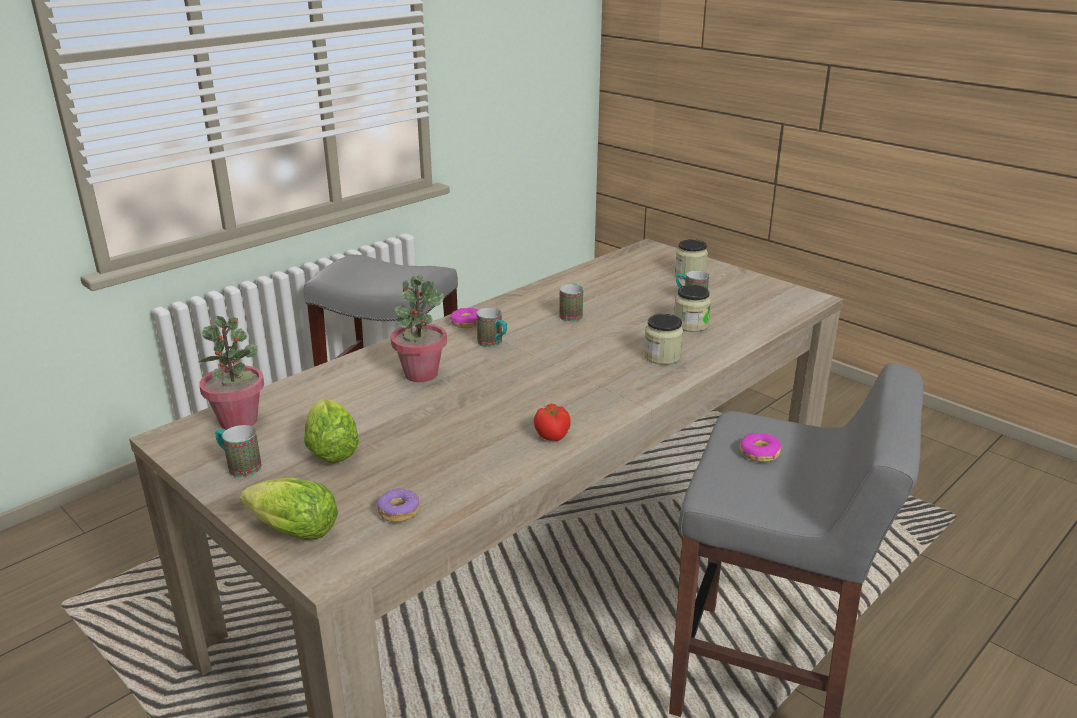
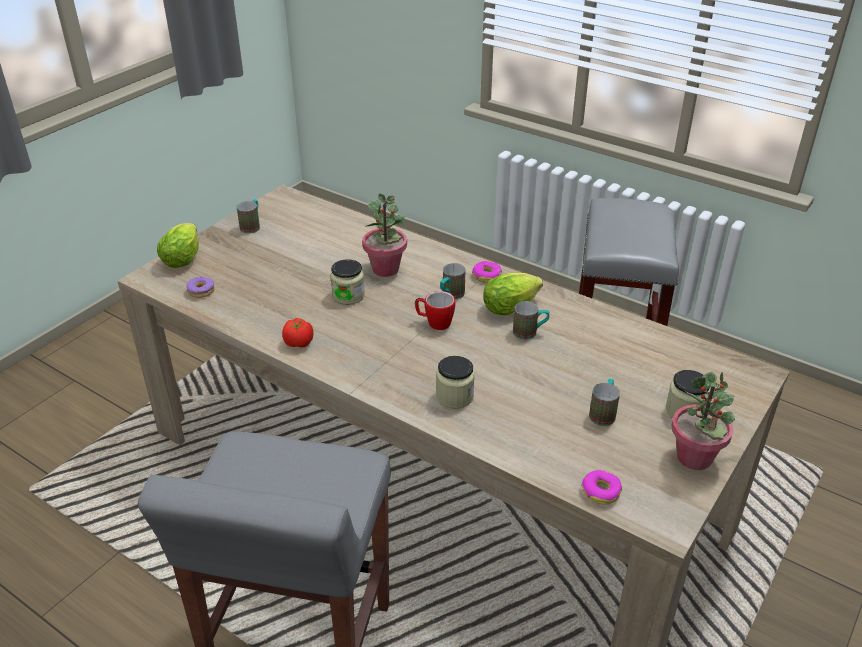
camera: 80 degrees right, 10 degrees up
potted plant [199,316,264,430] -> potted plant moved to [672,372,735,470]
lettuce [304,398,359,463] -> lettuce moved to [483,273,543,316]
jar [674,285,711,332] -> jar moved to [330,259,365,305]
donut [740,433,782,462] -> donut moved to [581,470,622,505]
none -> mug [415,291,455,330]

